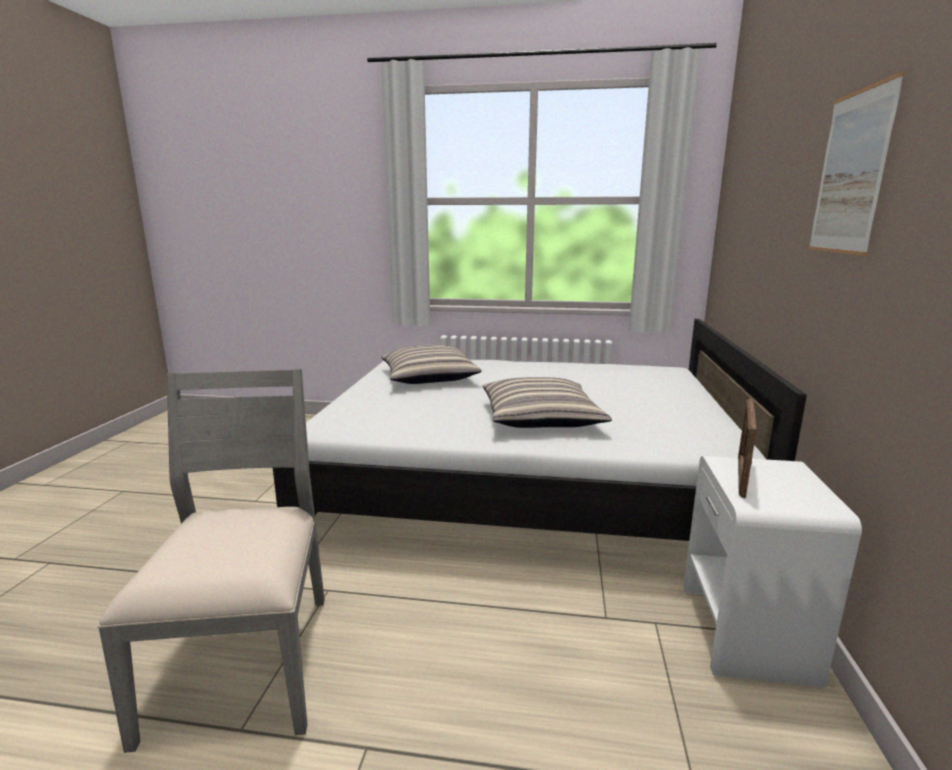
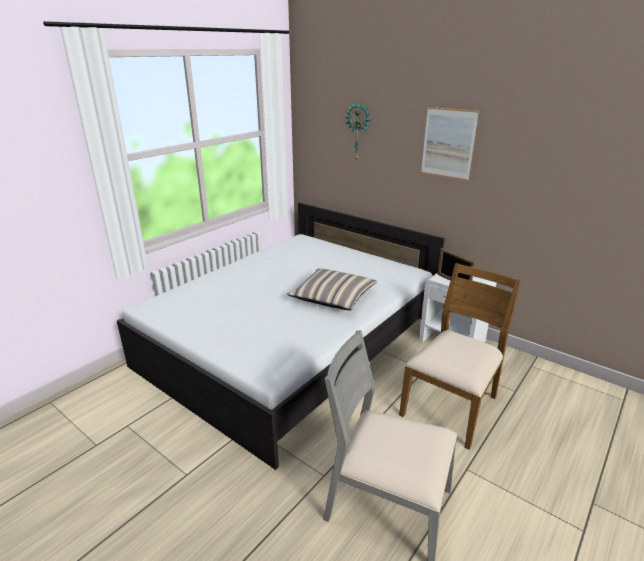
camera: 60 degrees left, 10 degrees up
pillow [382,345,482,384] -> none
none -> wall clock [345,102,370,159]
none -> brown chair [399,263,521,449]

